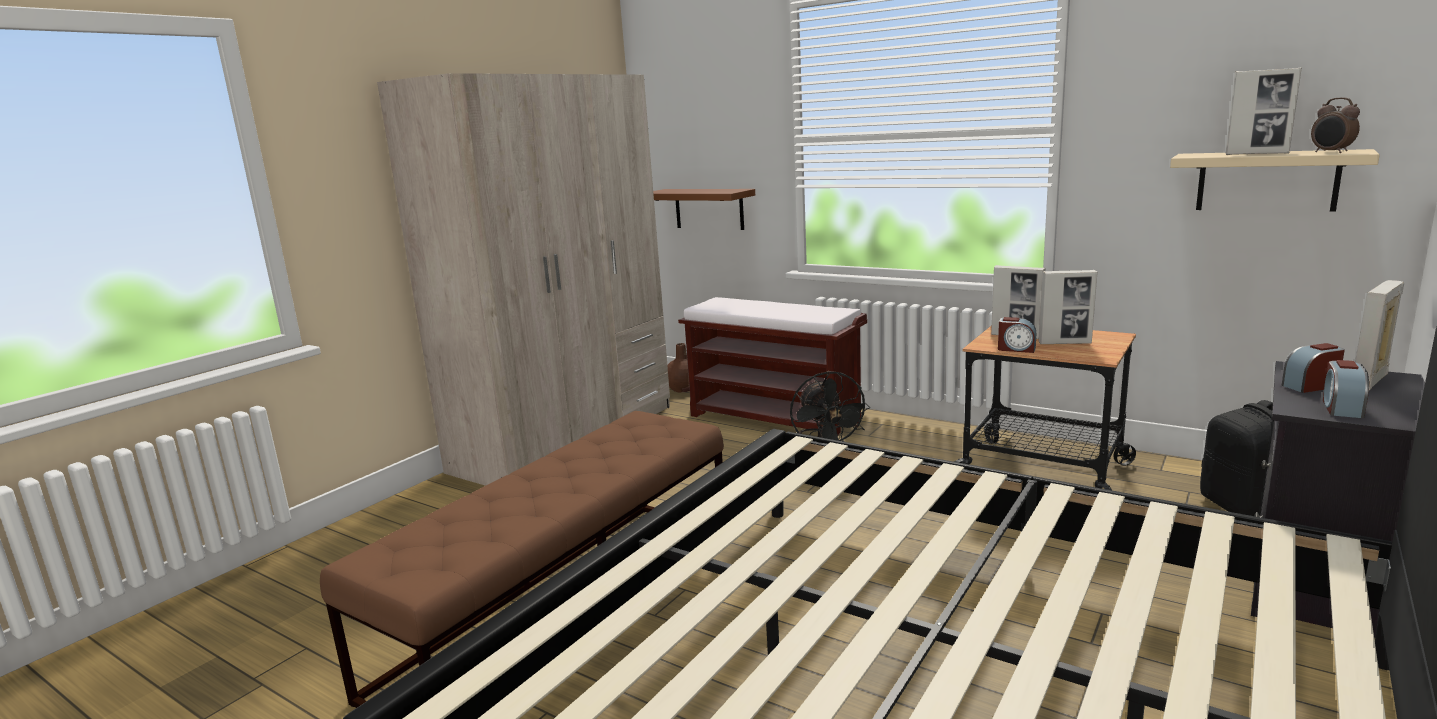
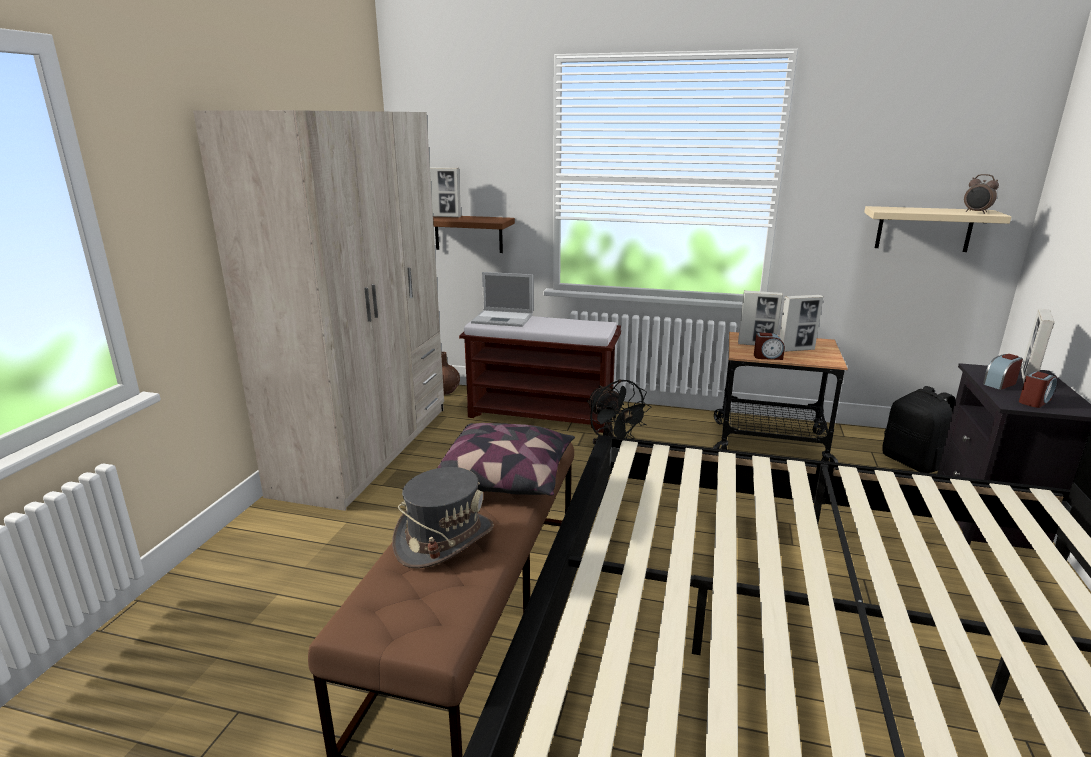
camera: 20 degrees left, 5 degrees up
picture frame [1226,67,1302,155] -> picture frame moved to [430,167,461,217]
alarm clock [1323,360,1369,418] -> alarm clock turned 135 degrees counterclockwise [1019,371,1057,408]
none -> grey hat [392,467,494,568]
none -> pillow [437,423,575,495]
none -> laptop [471,272,533,327]

